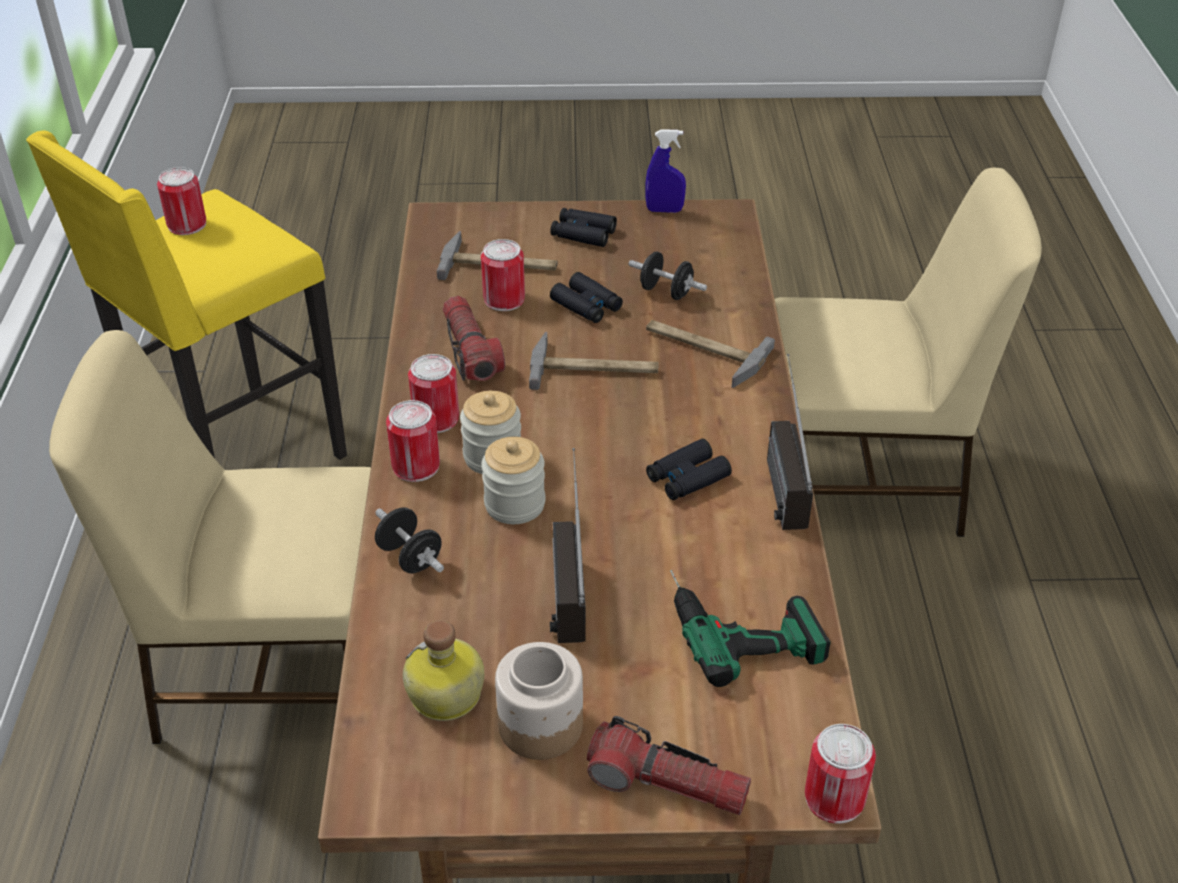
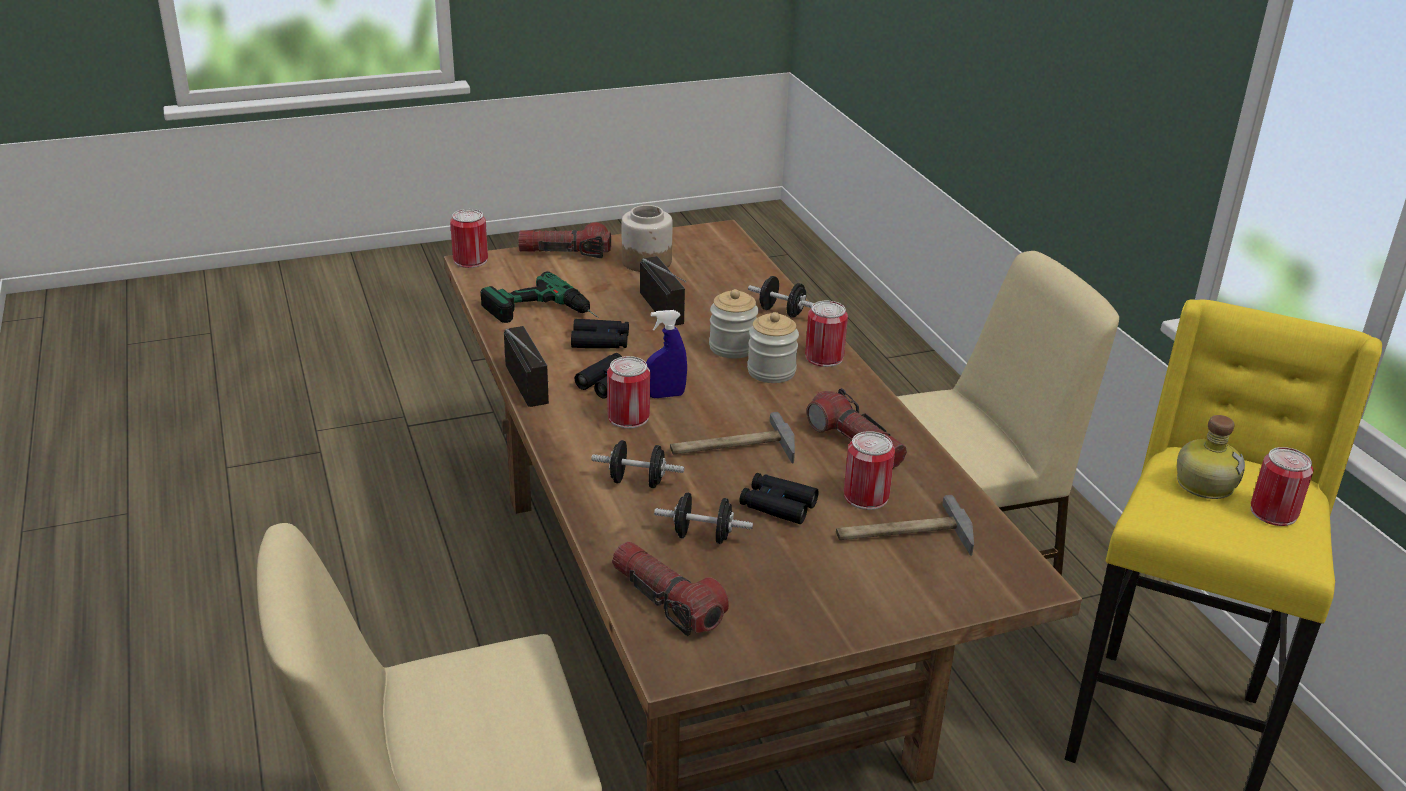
camera: 160 degrees right, 10 degrees down
bottle [403,620,484,721] -> bottle moved to [1177,415,1245,499]
can [408,354,459,433] -> can moved to [607,356,650,429]
black binoculars [550,208,617,247] -> black binoculars moved to [571,319,629,348]
blue spray bottle [645,129,686,213] -> blue spray bottle moved to [646,310,687,398]
hammer [646,320,775,388] -> black dumbbell [591,440,684,488]
none -> flashlight [612,542,729,636]

